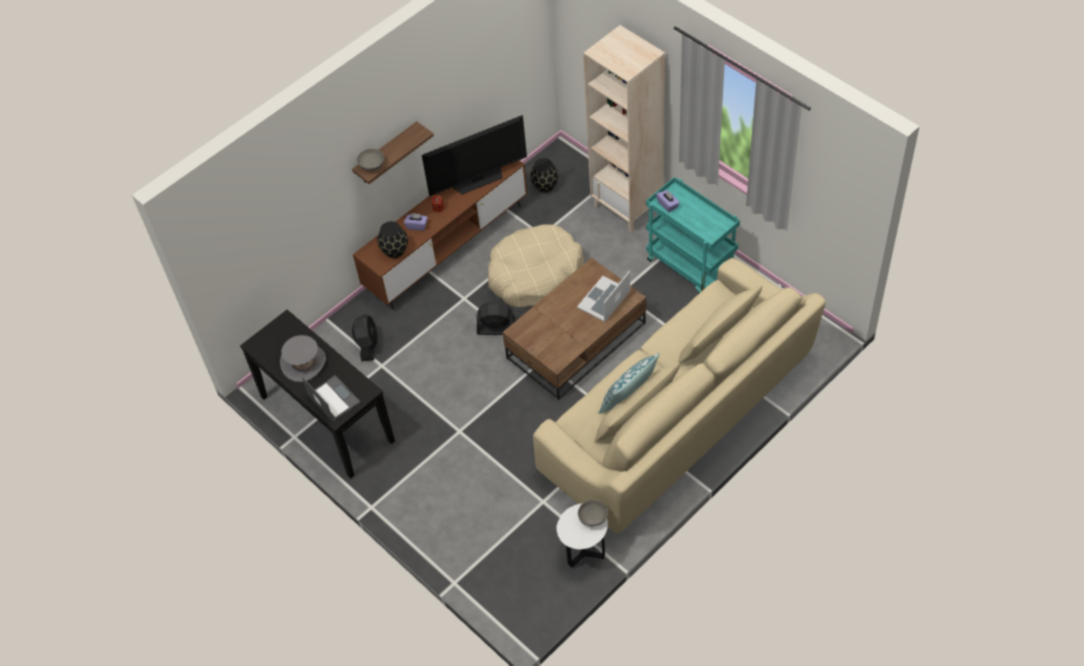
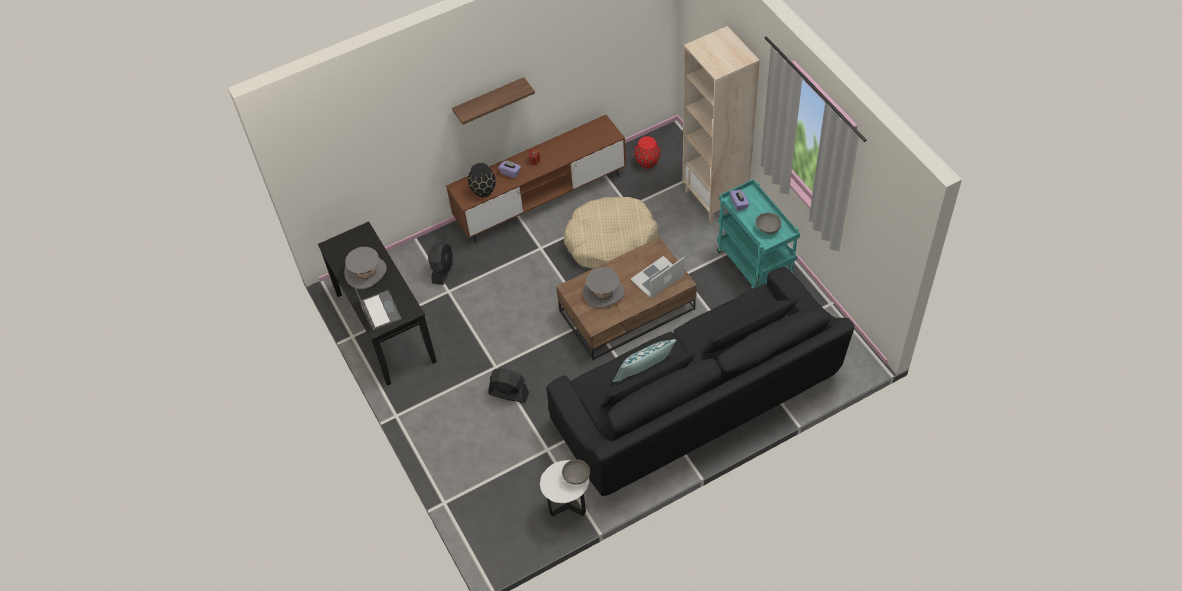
camera: 15 degrees right, 0 degrees up
grey bowl [357,148,384,171] -> grey bowl moved to [755,213,781,234]
television [422,115,527,196] -> none
black fan [476,302,516,335] -> black fan moved to [488,368,529,403]
black vase [530,158,558,193] -> red vase [634,136,660,169]
beige sofa [533,258,826,534] -> black sofa [546,267,854,496]
none -> grey hat [583,267,624,308]

